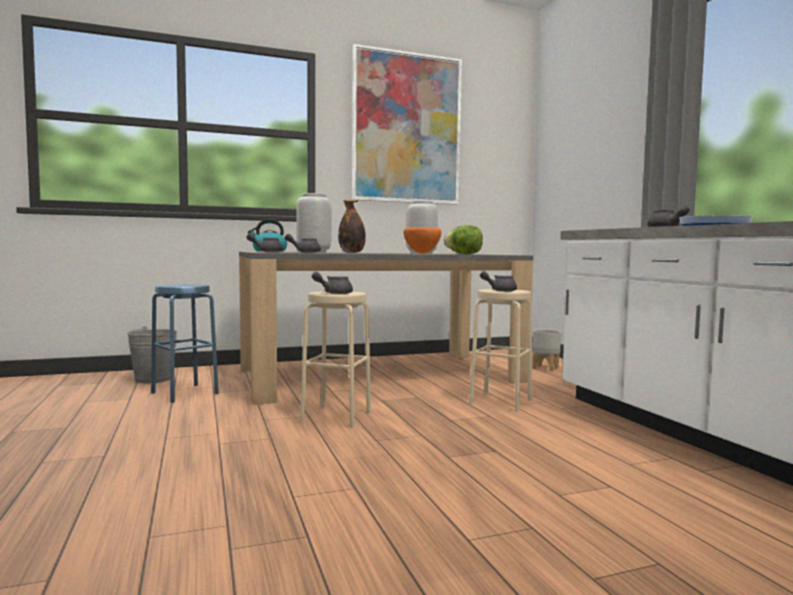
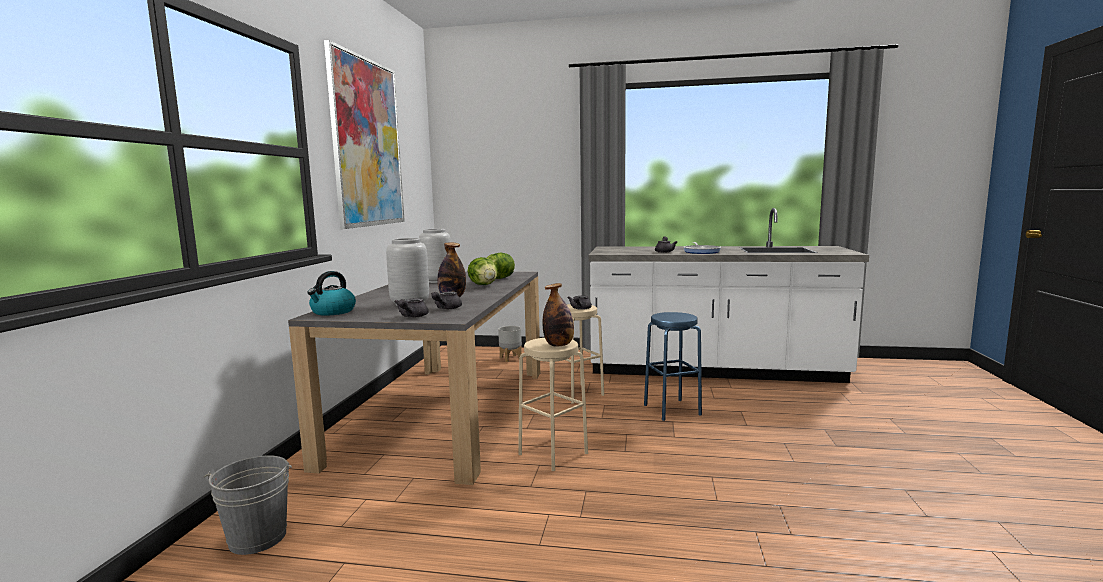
camera: 60 degrees left, 5 degrees up
blue stool [151,284,219,403] -> blue stool moved to [644,312,702,421]
grey teapot [312,272,353,294] -> bottle [542,283,574,346]
orange bowl [404,227,442,254] -> lettuce [467,257,498,285]

